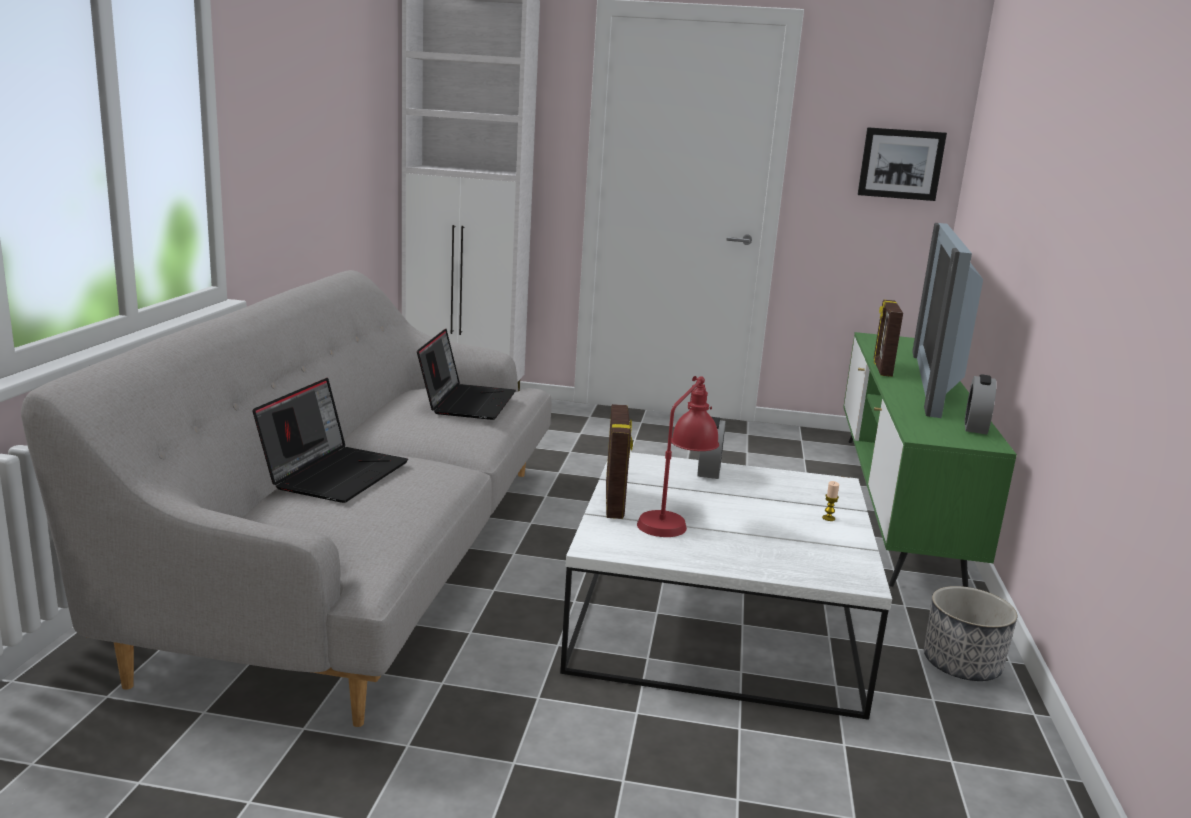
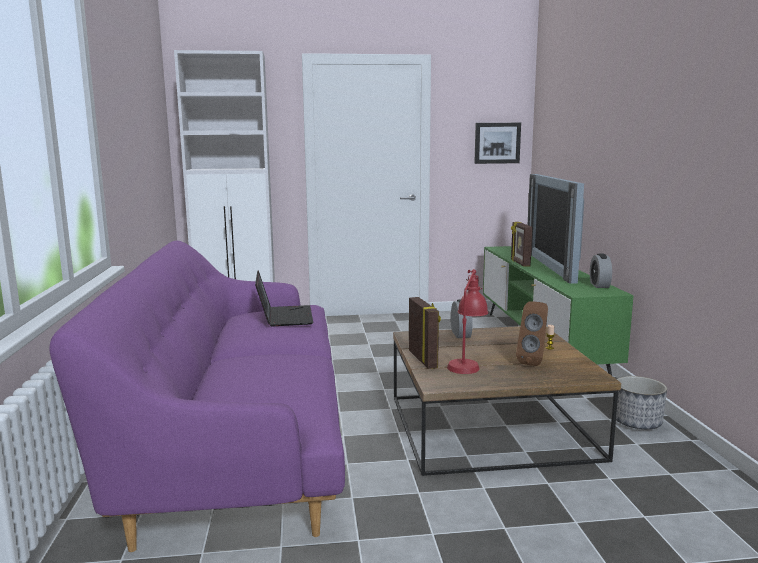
camera: 15 degrees left, 5 degrees down
grey sofa [21,270,551,727] -> purple sofa [49,241,345,552]
laptop [252,378,408,503] -> none
white coffee table [560,452,892,720] -> brown coffee table [393,326,621,476]
none -> brown speaker [516,302,548,366]

